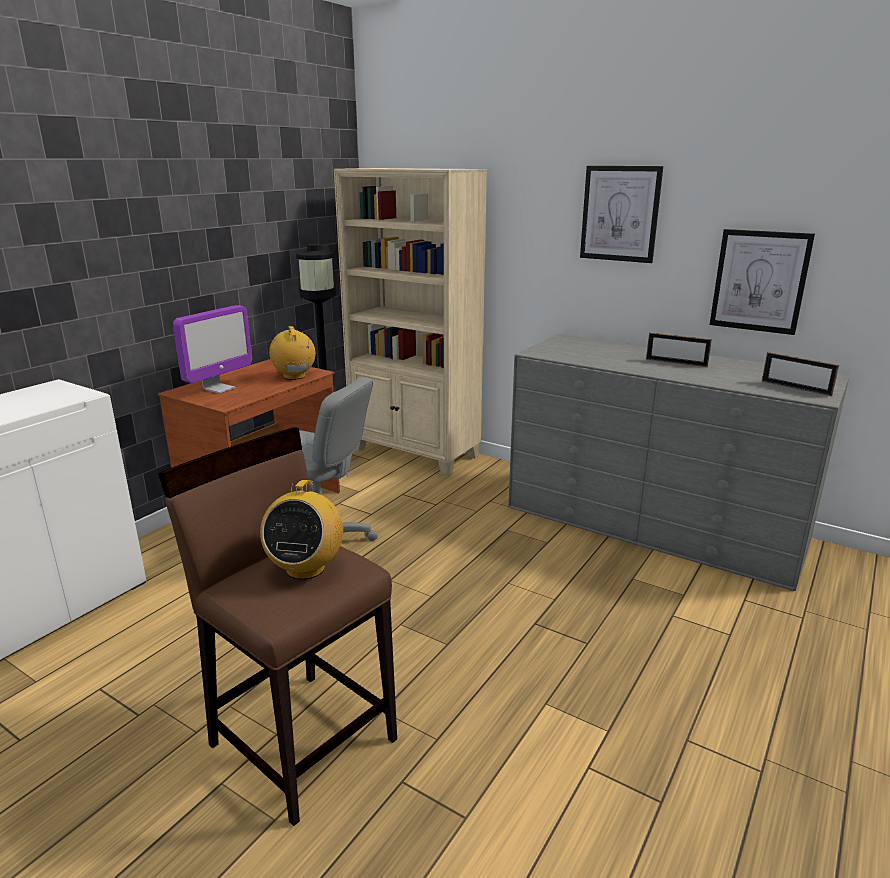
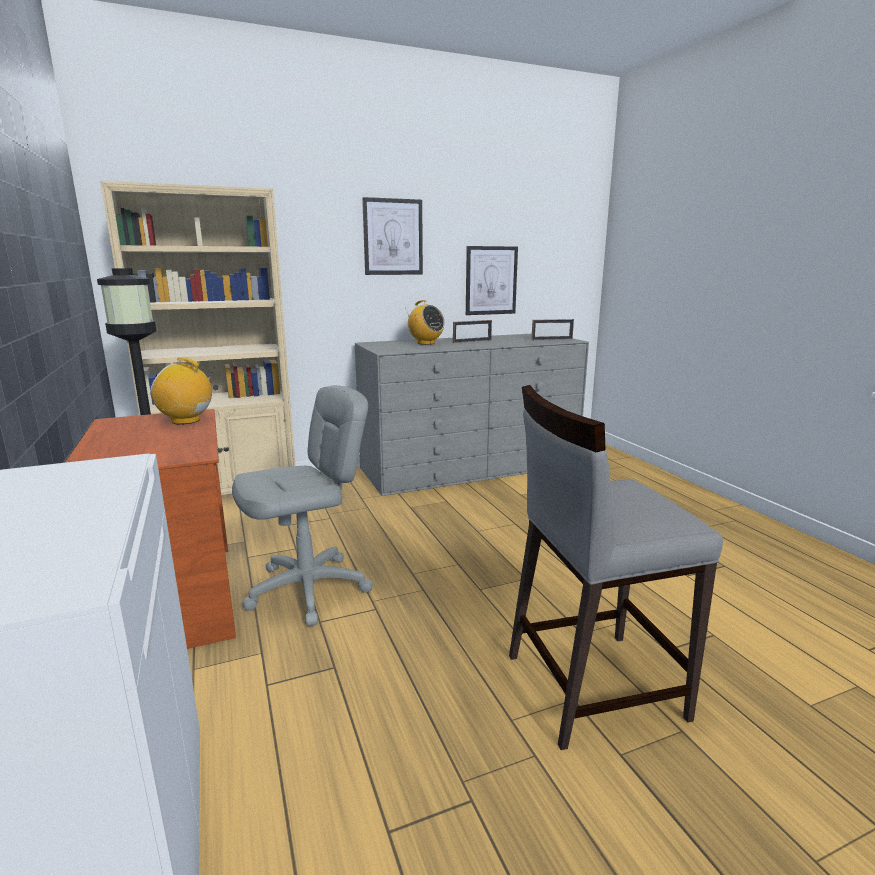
camera: 55 degrees left, 5 degrees down
brown stool [158,427,397,826] -> grey stool [509,385,723,750]
monitor [173,305,252,394] -> none
radio [260,480,343,580] -> radio moved to [405,300,445,345]

